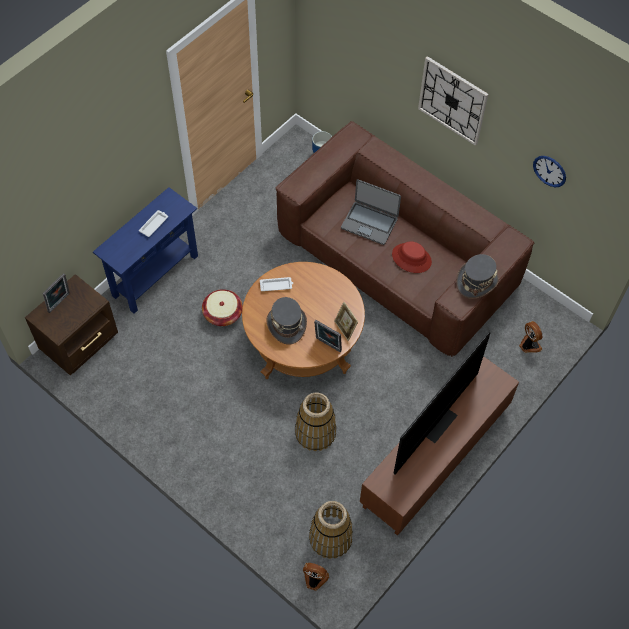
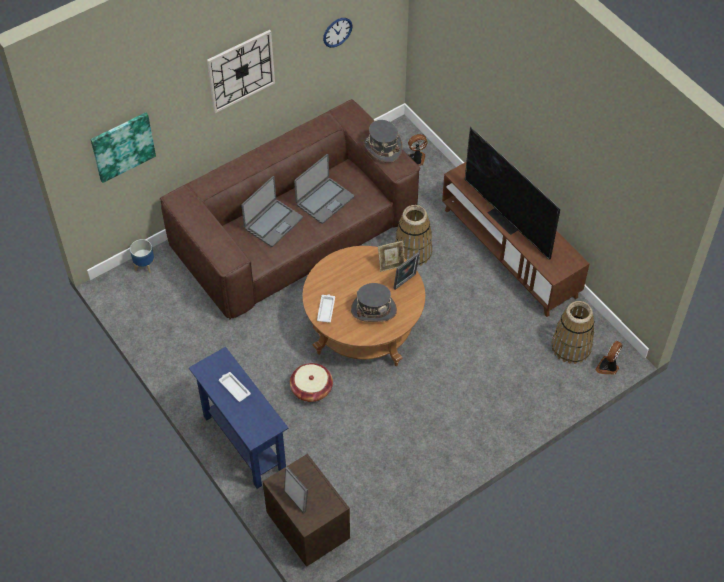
camera: 75 degrees left, 5 degrees down
basket [295,393,336,451] -> basket moved to [395,205,433,266]
red hat [392,241,432,273] -> laptop [294,154,354,224]
none -> picture [91,112,156,183]

